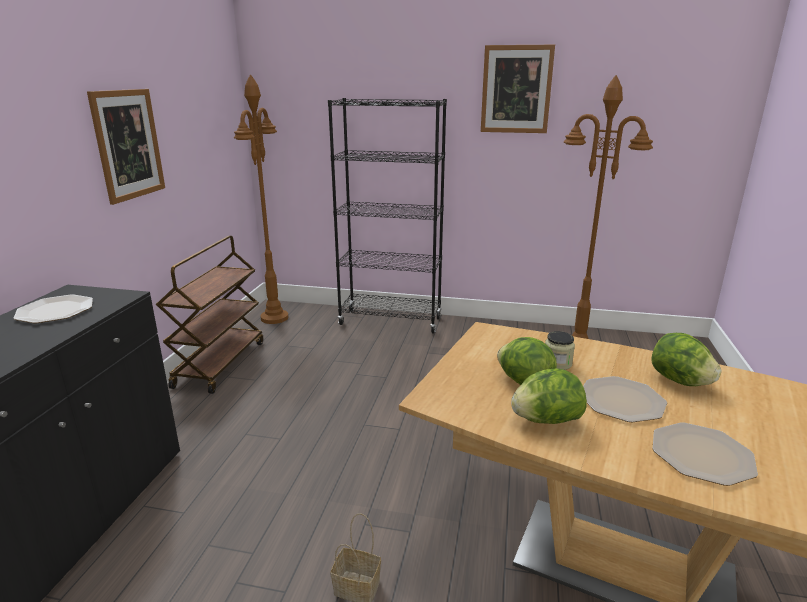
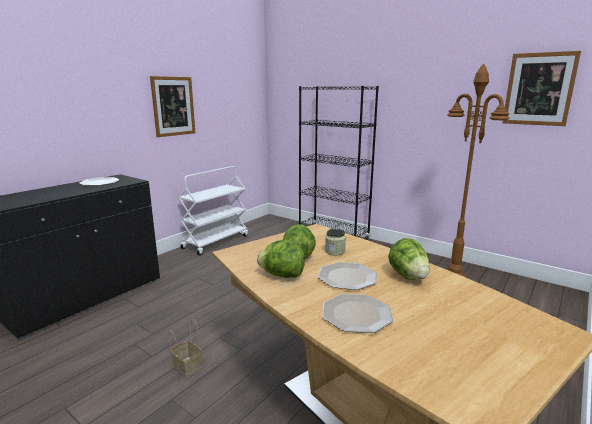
camera: 25 degrees right, 5 degrees down
brown cart [156,236,263,394] -> white cart [178,166,248,255]
brown floor lamp [234,74,288,324] -> none
picture [481,45,555,133] -> picture moved to [502,51,581,126]

